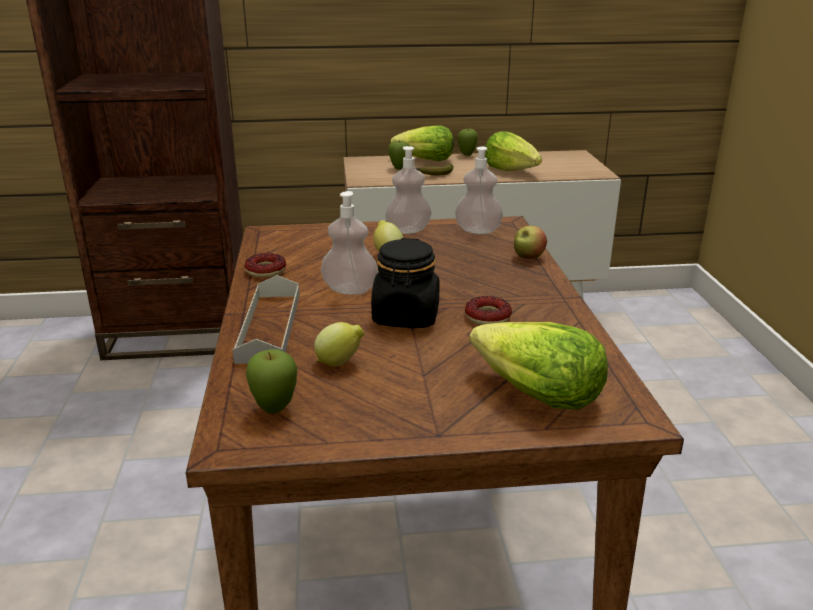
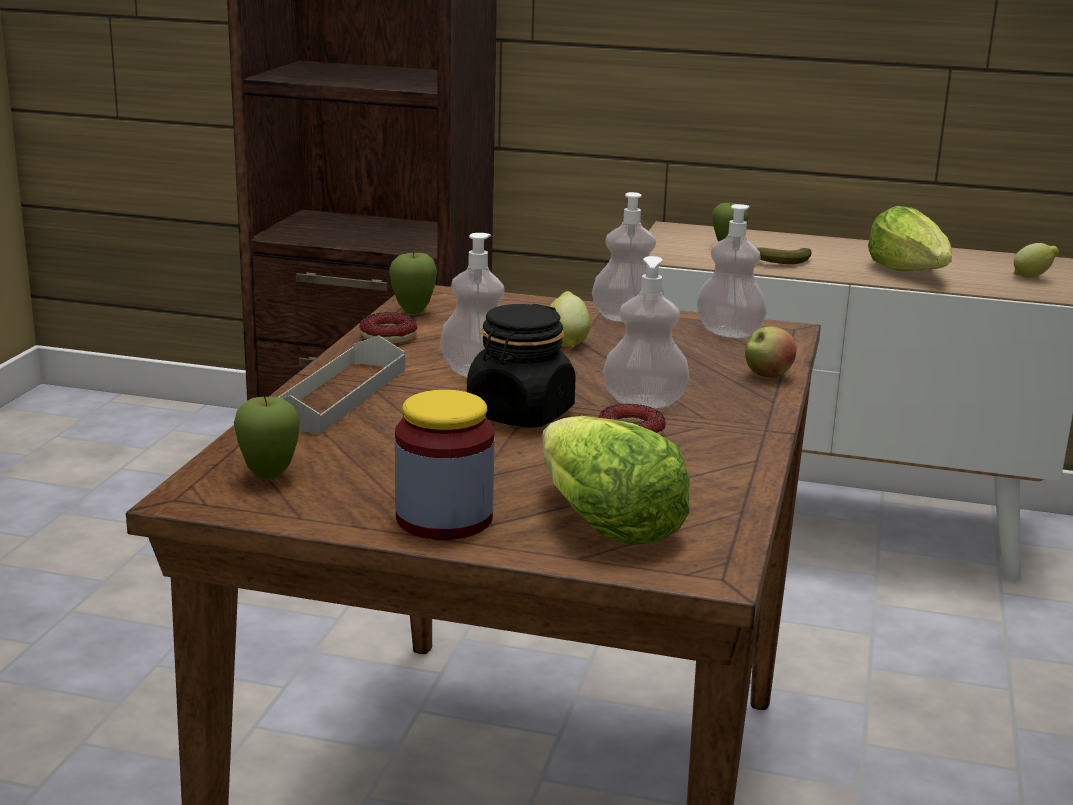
camera: 20 degrees right, 5 degrees down
lemon [314,322,365,366] -> lemon moved to [1014,243,1059,278]
lettuce [391,125,454,161] -> none
apple [457,128,478,156] -> apple moved to [389,252,437,314]
none -> jar [395,390,494,540]
none -> soap dispenser [603,256,689,408]

